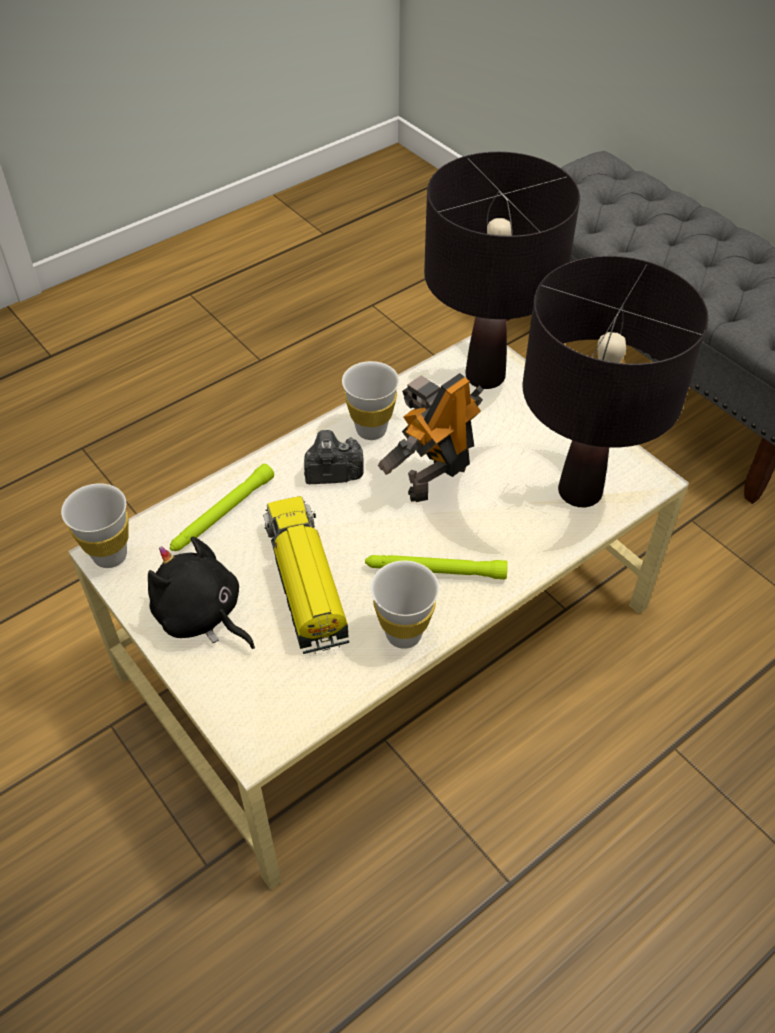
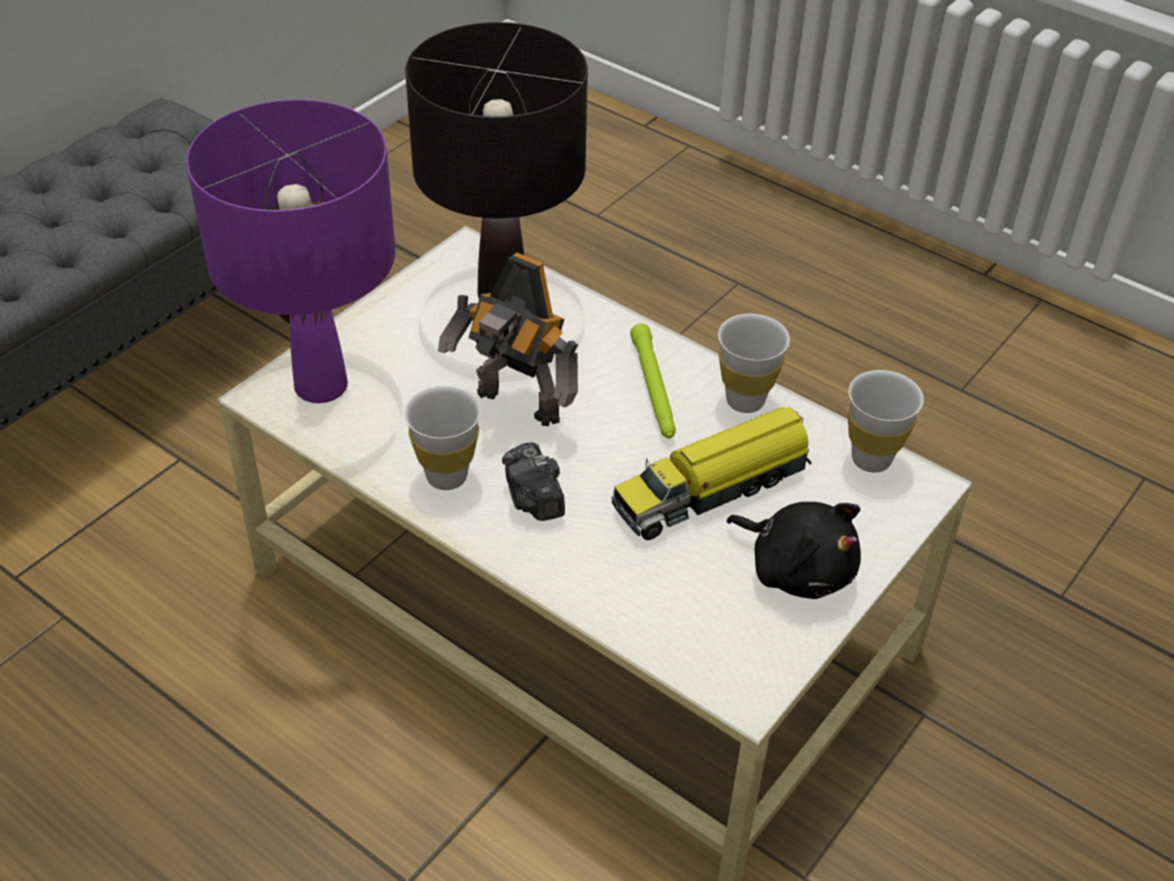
camera: 105 degrees left, 5 degrees down
white cup [61,483,129,568] -> white cup moved to [847,370,924,473]
black plush toy [148,537,255,649] -> black plush toy turned 75 degrees counterclockwise [726,502,861,599]
green flashlight [170,464,274,551] -> none
black table lamp [424,152,580,389] -> purple table lamp [186,99,396,403]

